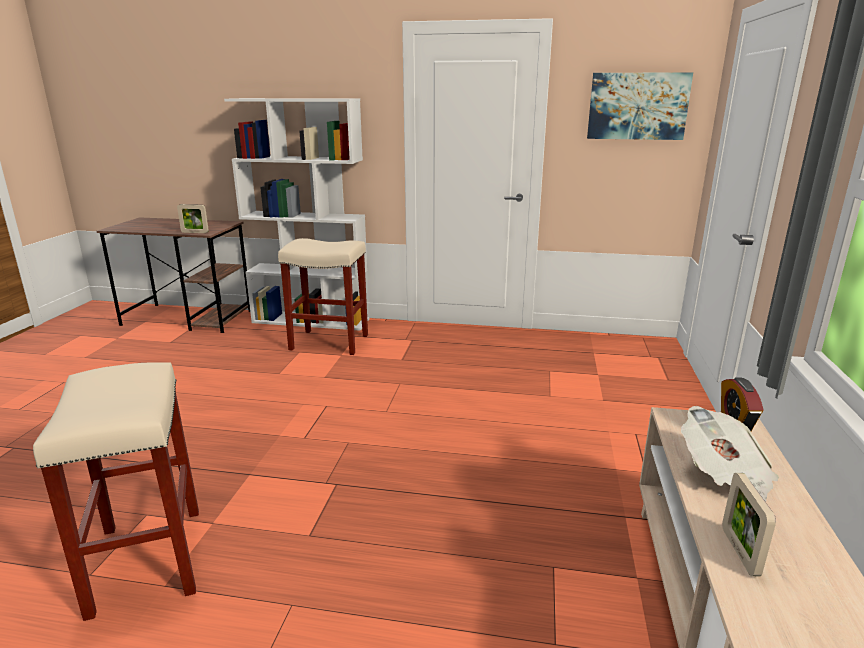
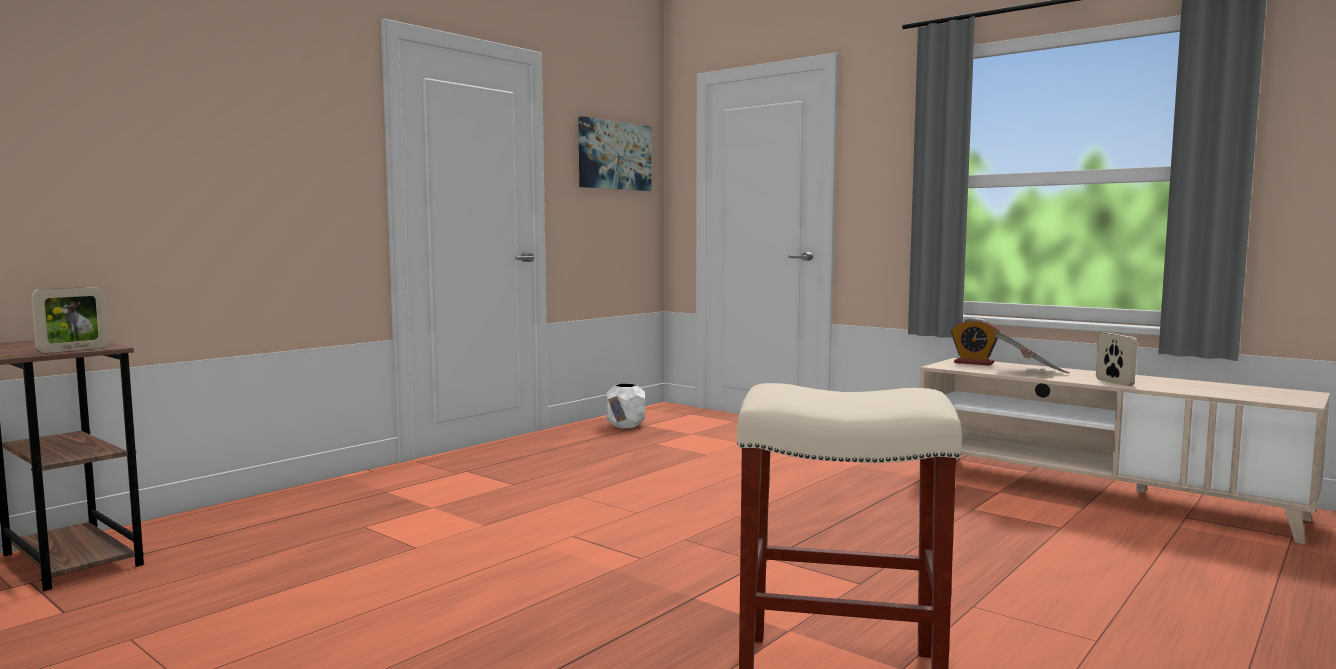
camera: 60 degrees left, 15 degrees down
white bookcase [224,98,369,331] -> none
beige stool [278,238,368,355] -> none
picture frame [722,473,776,577] -> picture frame turned 135 degrees counterclockwise [1096,333,1137,386]
none -> white planter [606,384,645,428]

